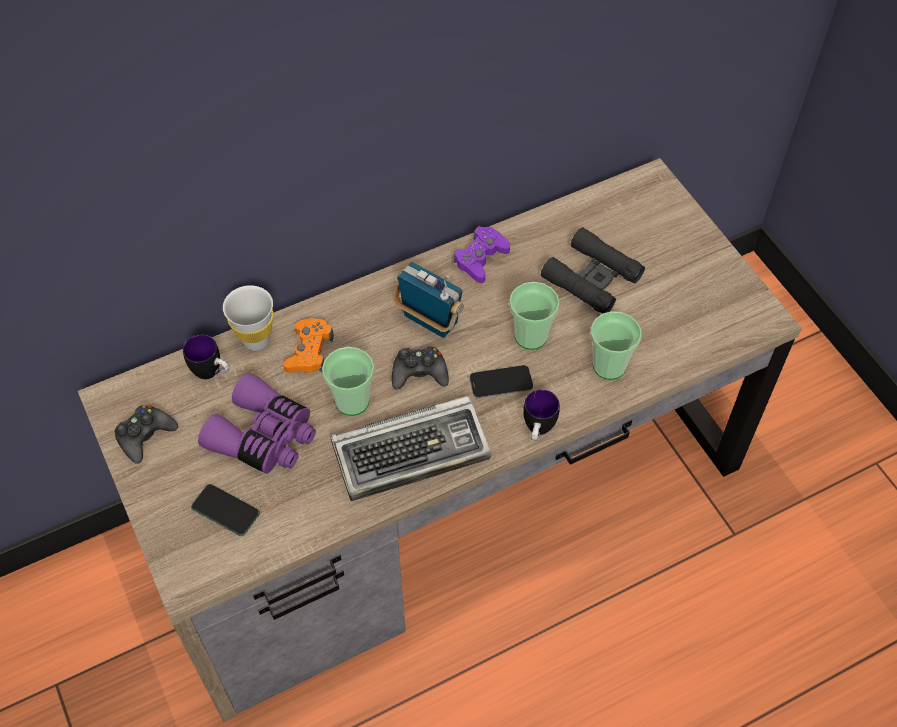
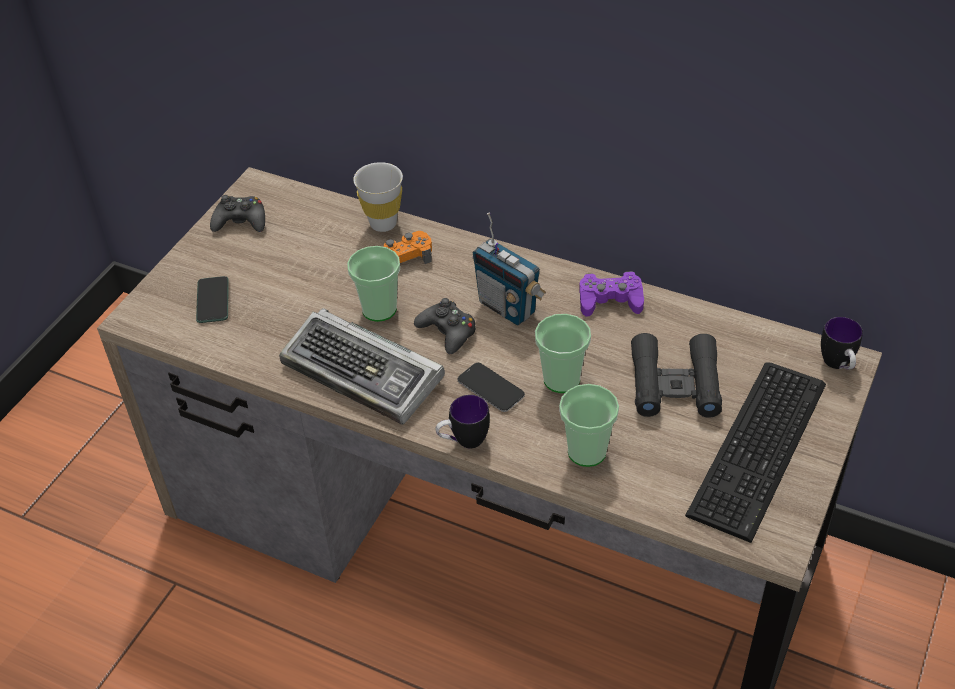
camera: 55 degrees right, 10 degrees down
mug [183,335,229,379] -> mug moved to [821,317,863,370]
purple binoculars [198,372,316,474] -> none
radio [393,262,464,338] -> radio turned 135 degrees clockwise [473,212,546,325]
none -> keyboard [685,363,826,543]

